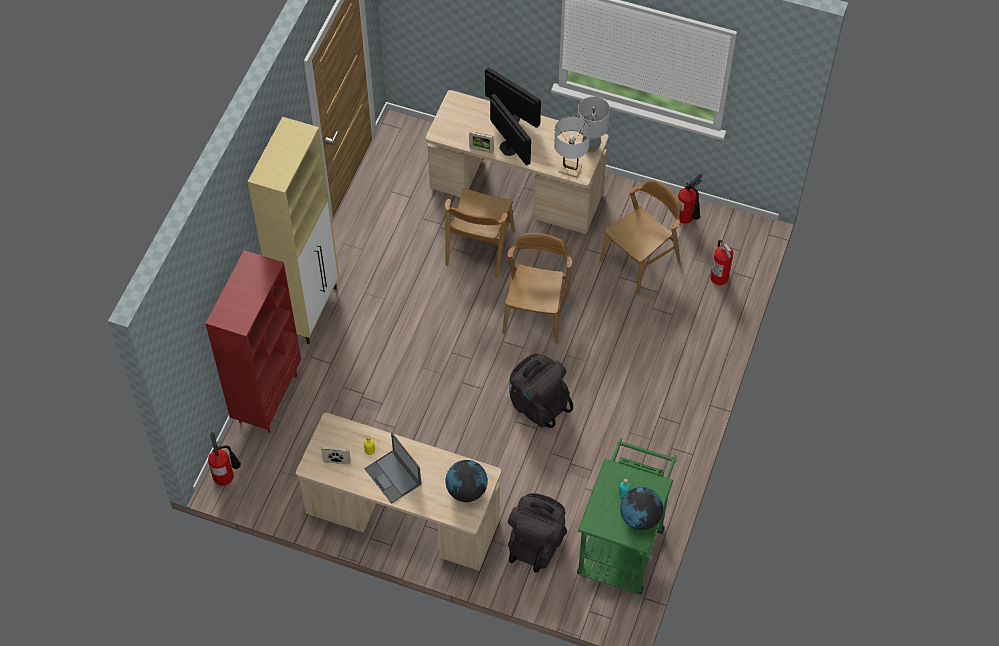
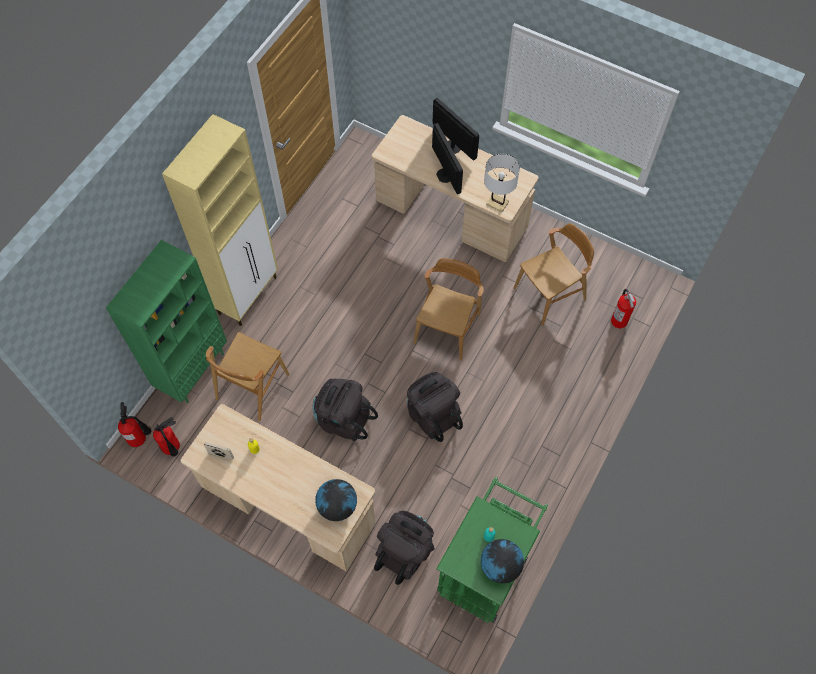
camera: 10 degrees right, 5 degrees up
red bookcase [205,250,301,433] -> green bookcase [106,240,227,403]
laptop [364,433,421,504] -> none
brown chair [445,188,515,278] -> brown chair moved to [206,332,290,421]
picture frame [469,131,494,153] -> none
grey table lamp [577,96,610,152] -> none
fire extinguisher [678,174,703,224] -> fire extinguisher moved to [153,417,180,457]
none -> black backpack [313,379,378,441]

